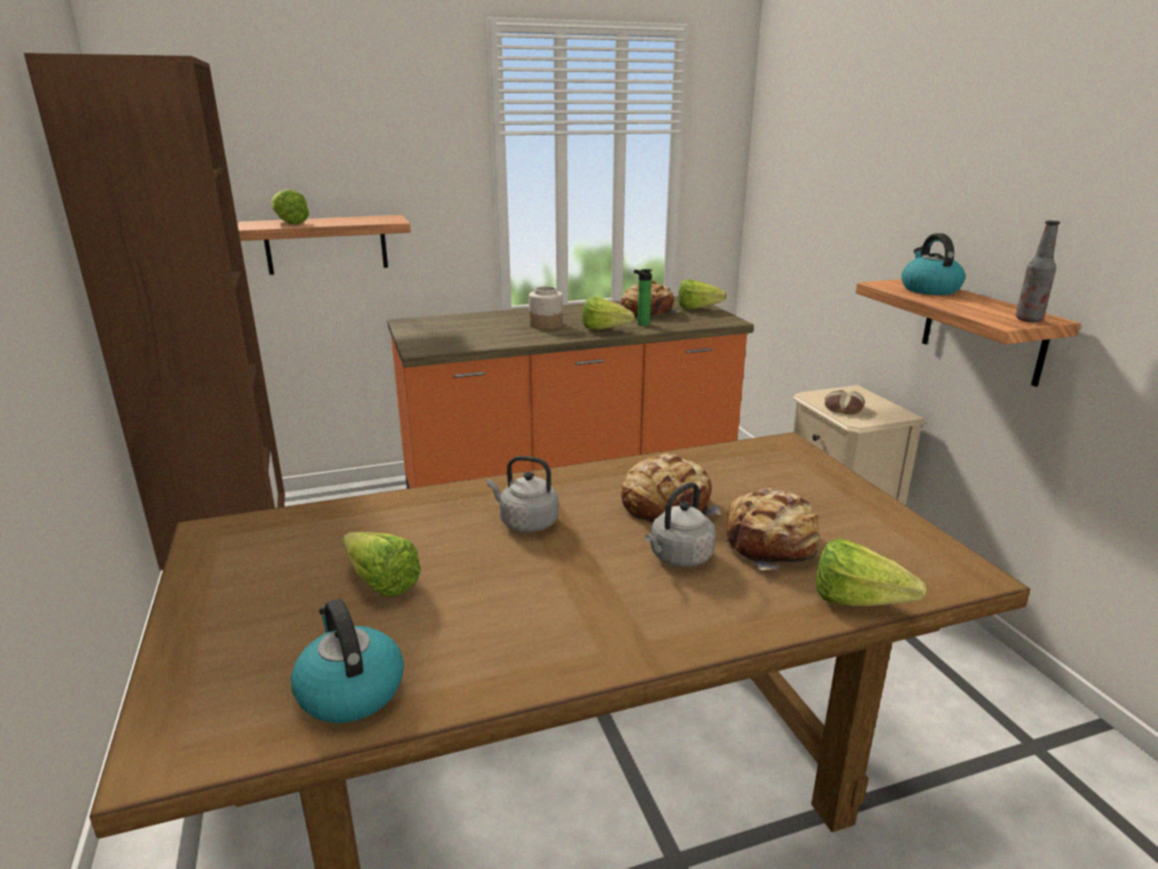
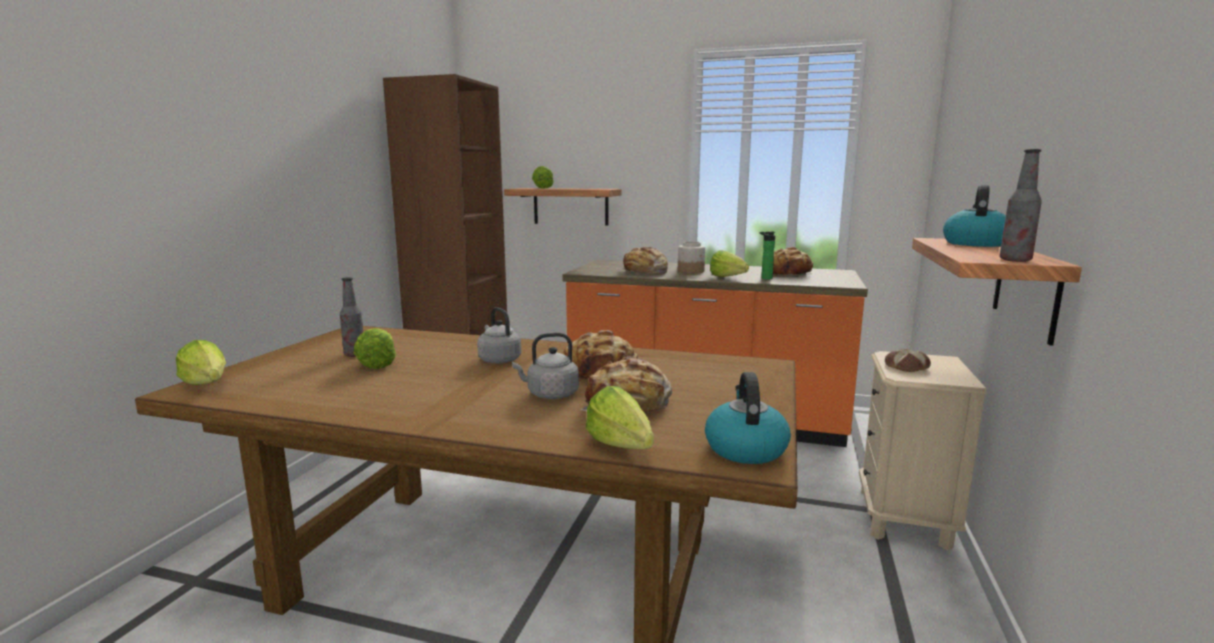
camera: 35 degrees right, 10 degrees down
kettle [291,599,404,723] -> kettle moved to [705,372,791,464]
lettuce [678,279,727,309] -> lettuce moved to [176,340,226,385]
none -> bottle [340,277,363,357]
none -> bread [617,247,668,274]

